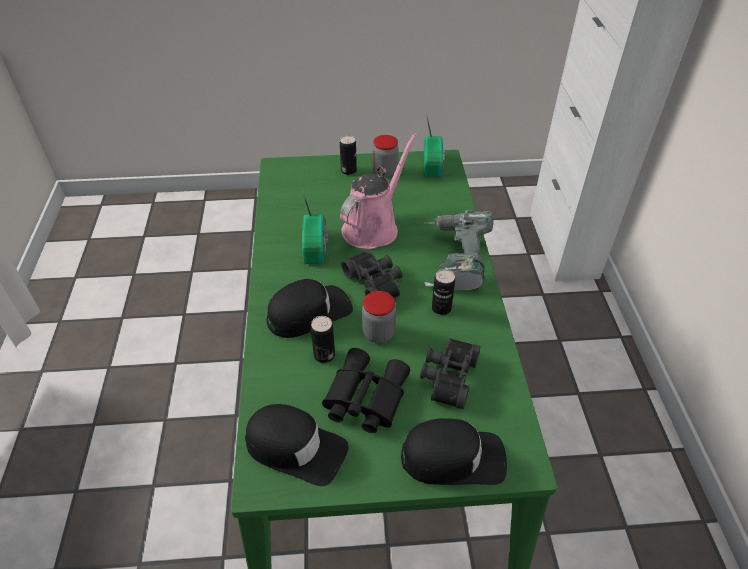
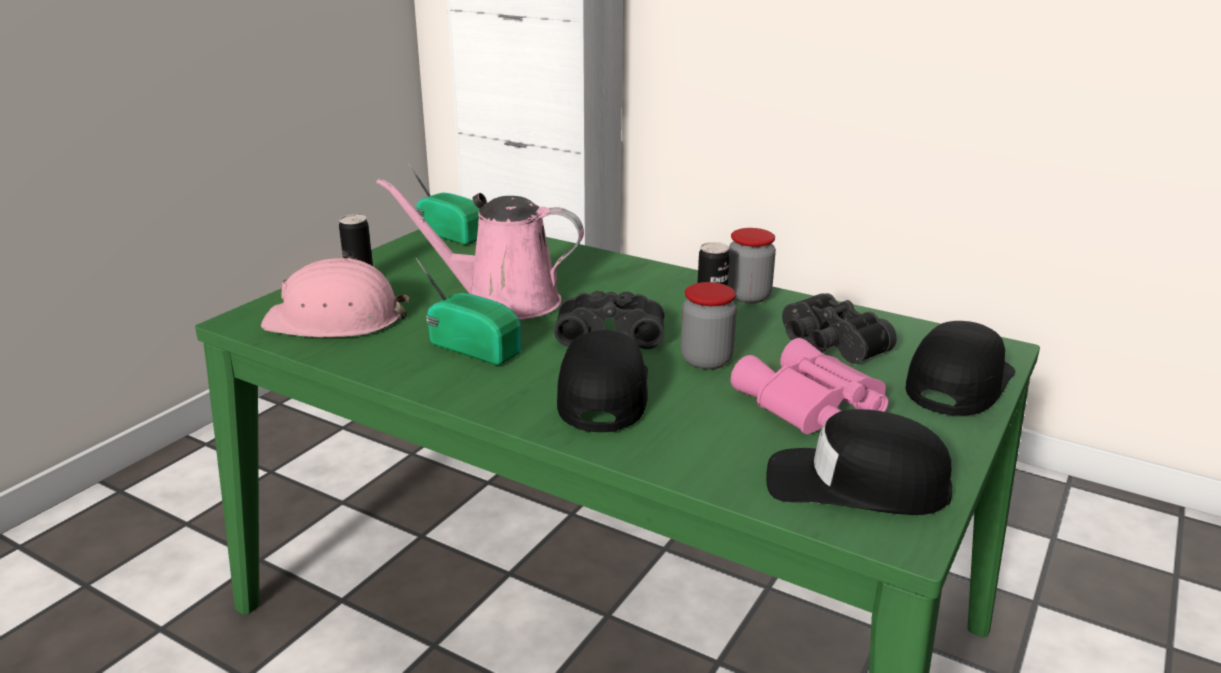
camera: 55 degrees left, 20 degrees down
black cap [245,404,349,486] -> black cap turned 135 degrees counterclockwise [766,409,952,515]
can [311,316,335,363] -> none
black binoculars [322,348,410,433] -> pink binoculars [731,338,888,434]
pink watering can [340,133,418,249] -> pink watering can turned 60 degrees counterclockwise [376,178,584,320]
jar [373,135,399,178] -> jar moved to [728,228,776,303]
power drill [424,210,493,290] -> none
none -> pink hard hat [261,258,410,338]

